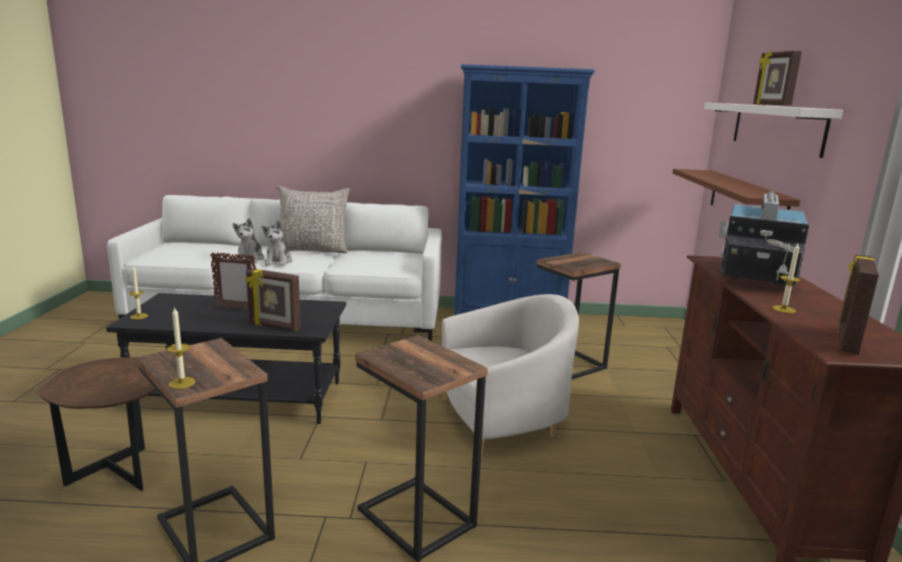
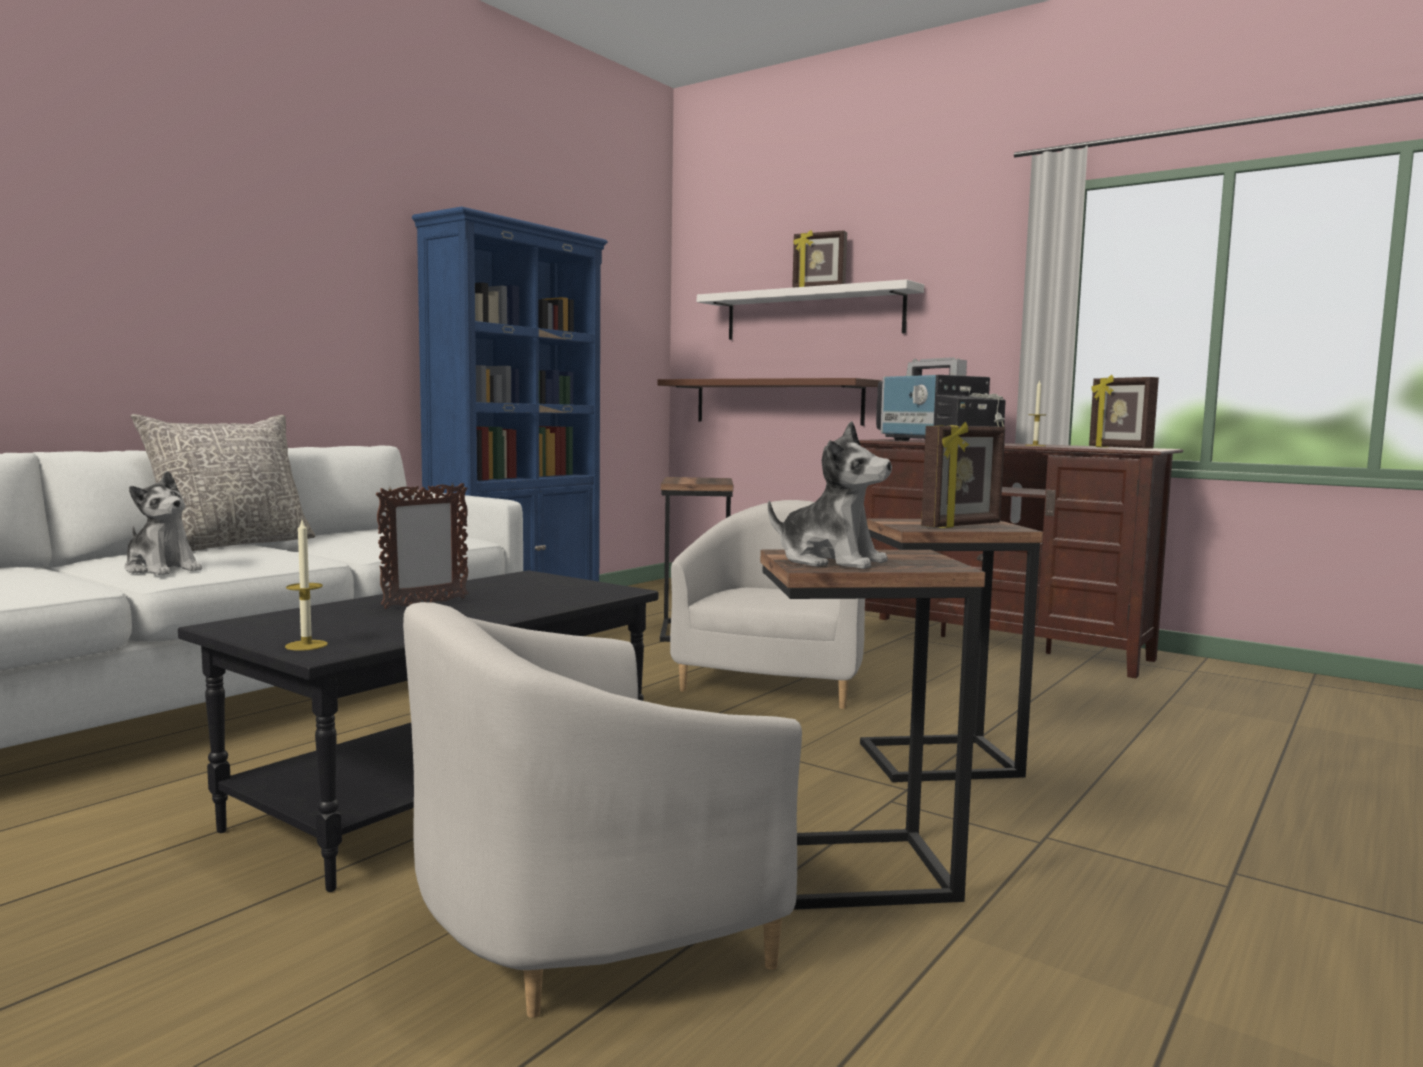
camera: 55 degrees left, 10 degrees down
brown side table [38,357,156,491] -> white armchair [403,602,802,1018]
candle [167,306,195,389] -> none
picture frame [245,268,301,331] -> picture frame moved to [921,422,1005,528]
plush toy [261,220,292,266] -> plush toy moved to [768,421,892,569]

